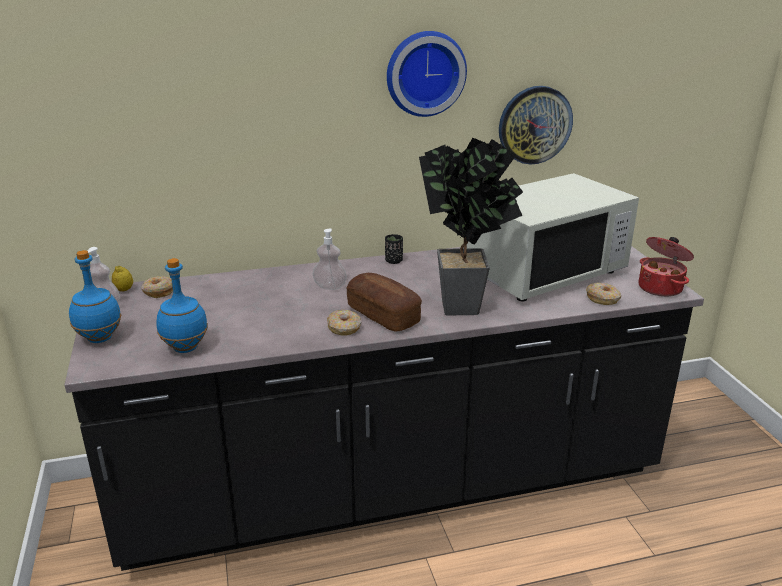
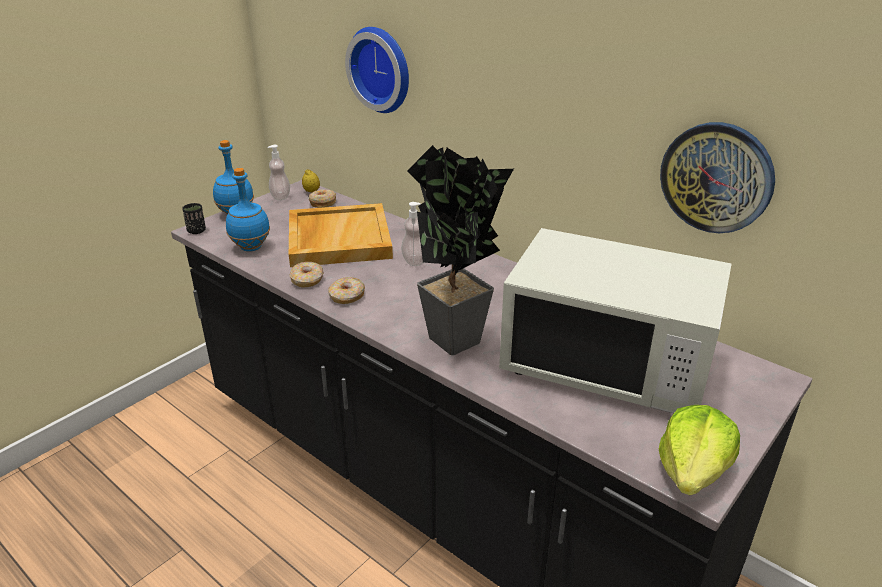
camera: 55 degrees right, 5 degrees up
bread [347,273,422,332] -> none
black cup [385,234,403,264] -> black cup moved to [182,203,206,234]
wall clock [387,31,467,117] -> wall clock moved to [345,27,409,113]
donut [586,283,621,305] -> donut moved to [289,262,324,288]
cooking pot [639,237,694,297] -> lettuce [659,405,740,495]
none -> beige tray [289,203,393,267]

